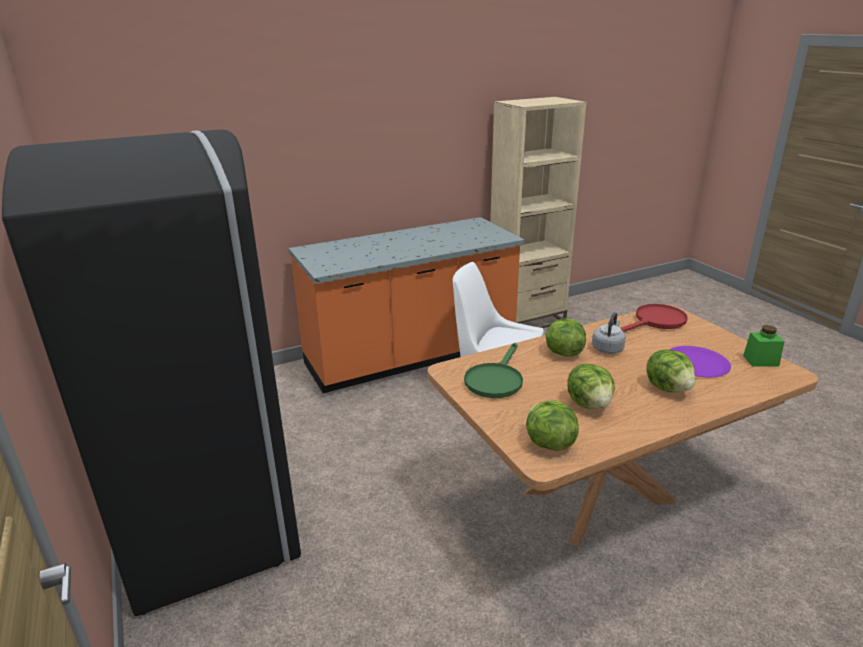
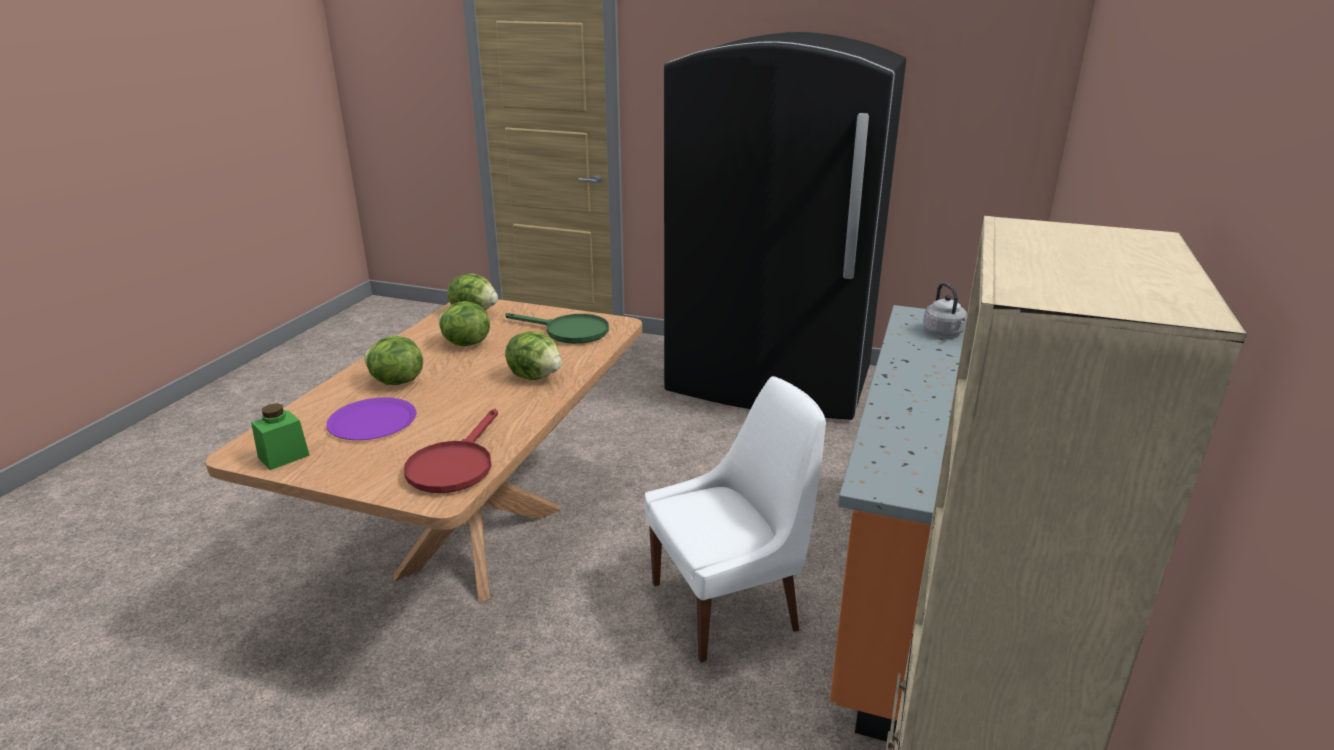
camera: 135 degrees right, 0 degrees up
green frying pan [464,343,523,398] -> green frying pan turned 135 degrees clockwise [505,313,609,344]
grey kettle [592,312,626,354] -> grey kettle moved to [923,283,967,336]

